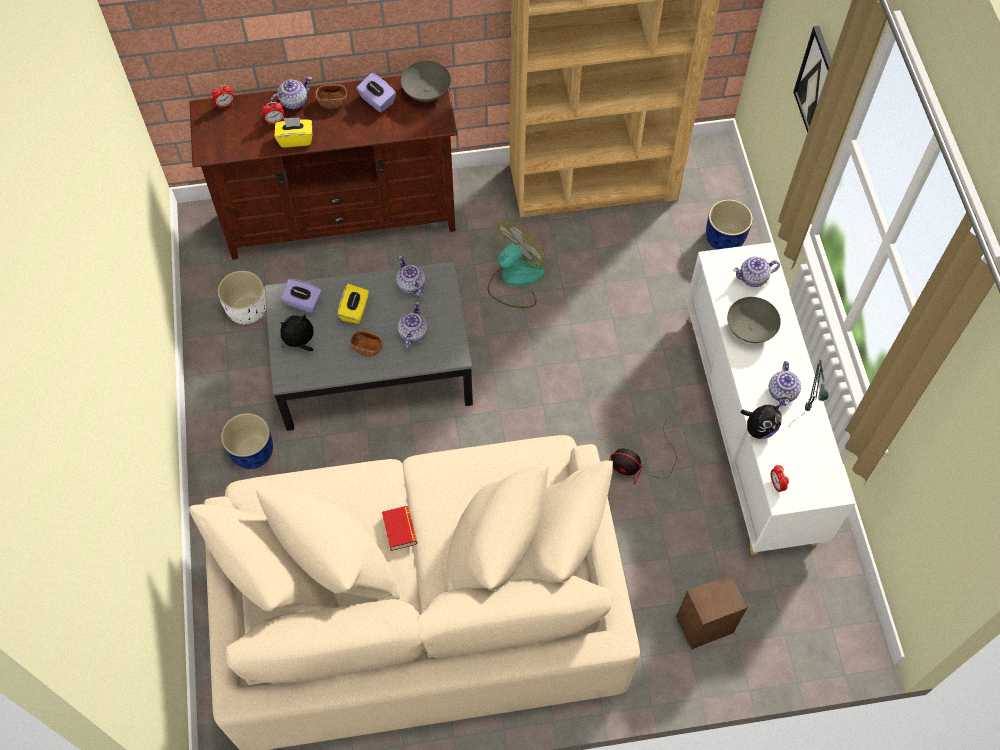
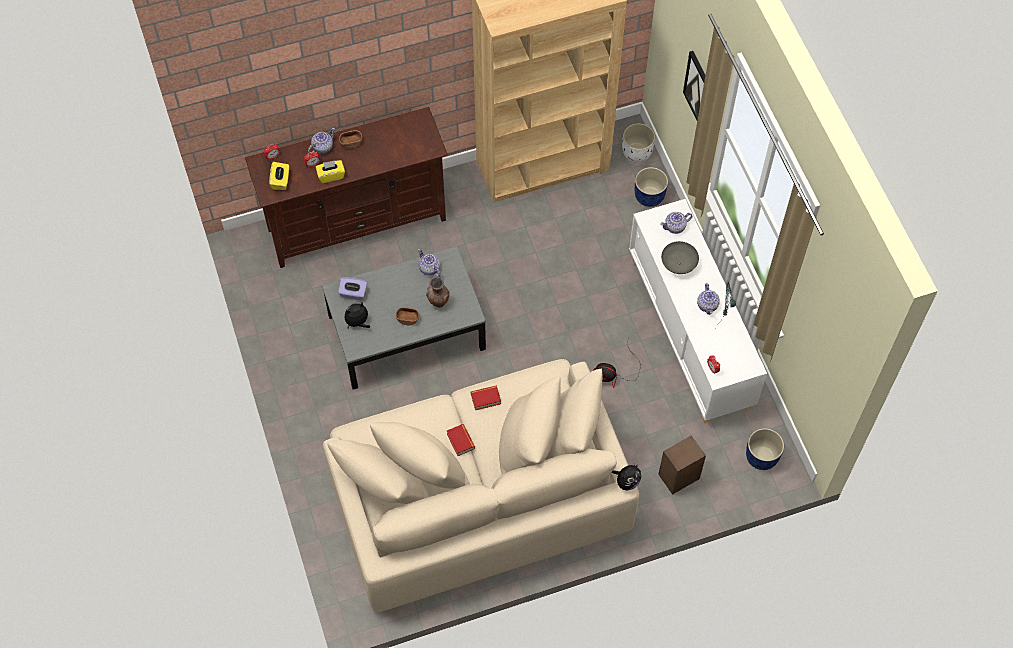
camera: 10 degrees left, 0 degrees up
white planter [218,270,266,324] -> white planter moved to [622,123,655,162]
blue planter [221,413,273,469] -> blue planter moved to [746,428,784,470]
yellow tissue box [337,284,369,324] -> yellow tissue box moved to [269,162,289,190]
purple tissue box [356,73,396,113] -> none
teapot [398,302,428,349] -> brown vase [426,276,450,308]
grey bowl [401,61,451,102] -> none
fan [488,220,545,308] -> none
plush toy [741,404,782,439] -> plush toy moved to [612,464,641,491]
none -> book [471,386,501,410]

